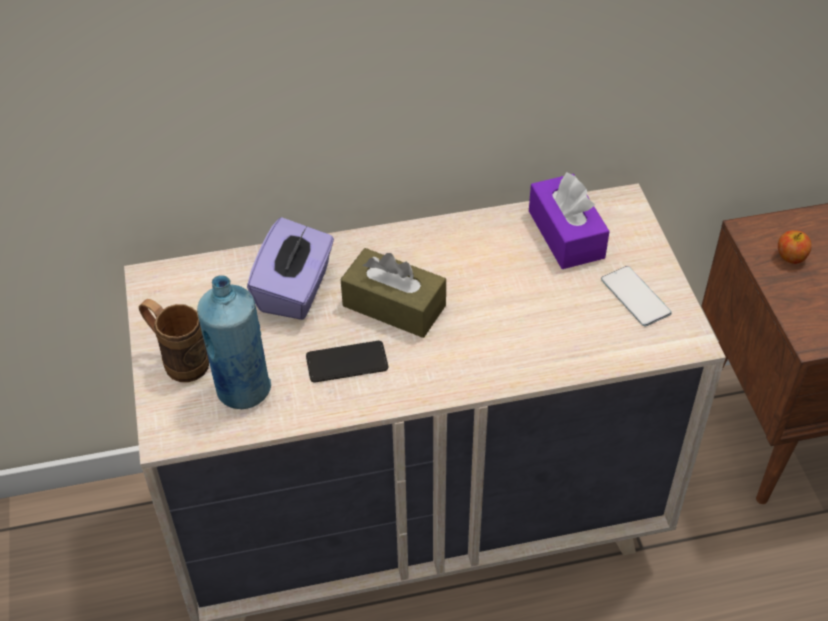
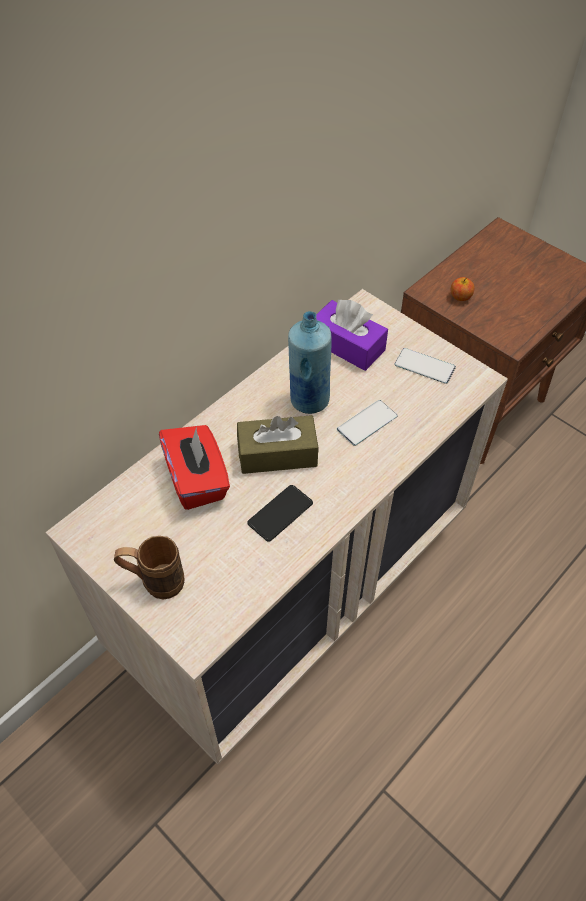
camera: 35 degrees left, 5 degrees up
blue bottle [197,275,271,409] -> blue bottle moved to [288,311,332,414]
purple tissue box [247,217,334,320] -> red tissue box [159,425,230,510]
none -> phone [337,400,398,446]

